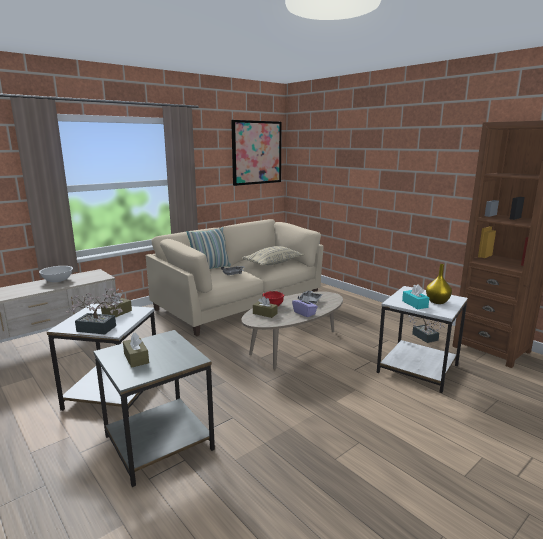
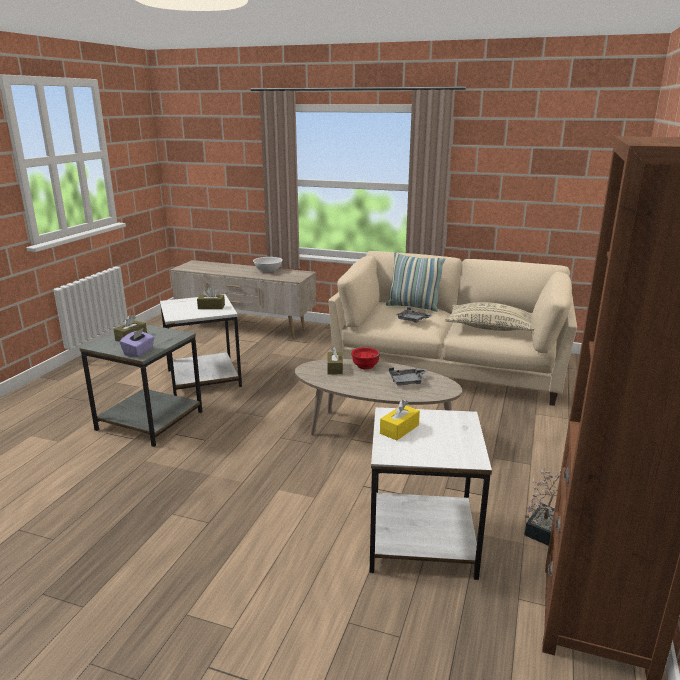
camera: 60 degrees right, 5 degrees up
potted plant [66,288,123,334] -> none
picture [231,120,282,186] -> none
purple tissue box [292,295,318,317] -> purple tissue box moved to [119,328,155,357]
turquoise tissue box [402,284,429,309] -> yellow tissue box [380,400,420,441]
yellow vase [426,264,452,304] -> none

